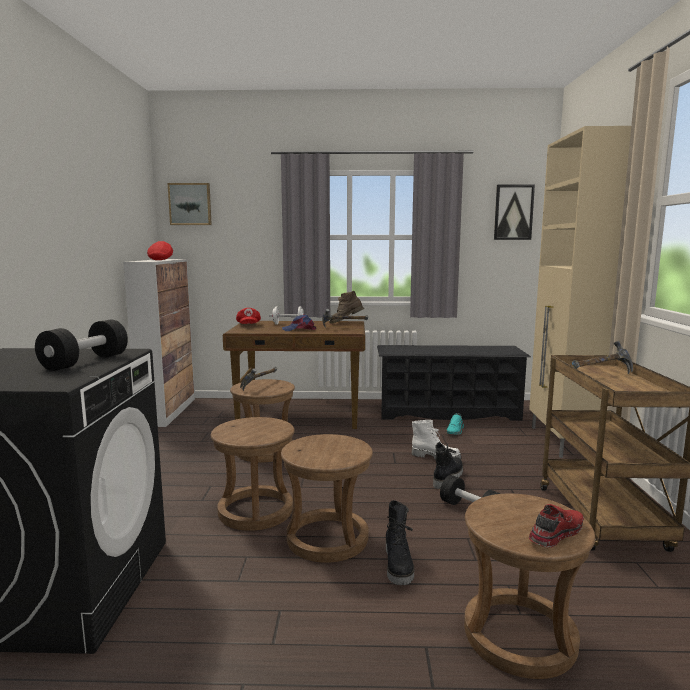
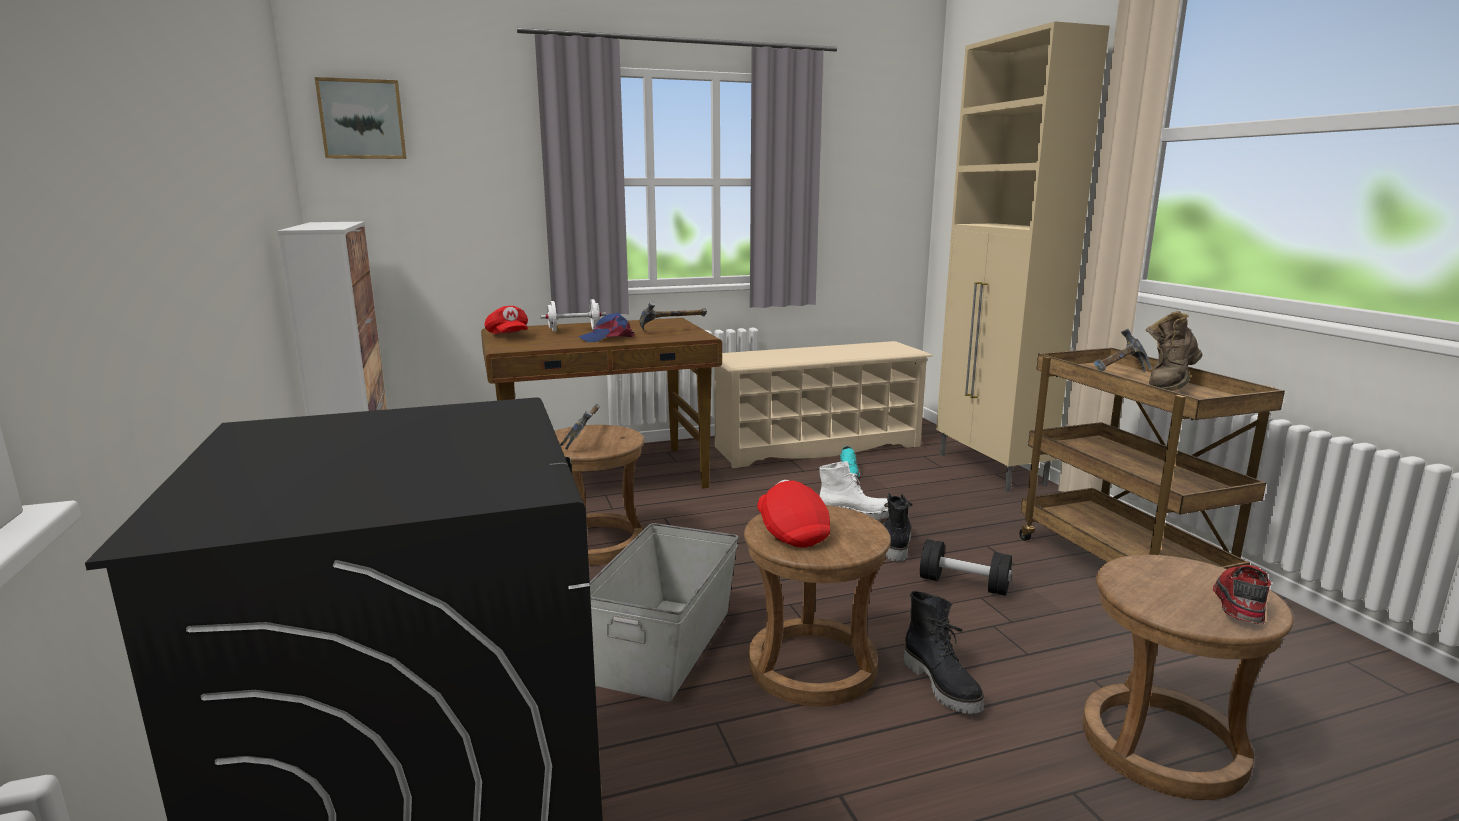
camera: 20 degrees left, 5 degrees up
black dumbbell [35,320,128,371] -> none
red cap [147,241,173,260] -> red cap moved to [757,480,830,548]
brown stool [211,417,295,531] -> grey storage box [589,523,739,702]
brown boot [329,291,364,323] -> brown boot moved to [1146,311,1203,391]
black shoe rack [377,345,531,421] -> beige shoe rack [714,341,932,468]
picture [494,185,535,240] -> none

